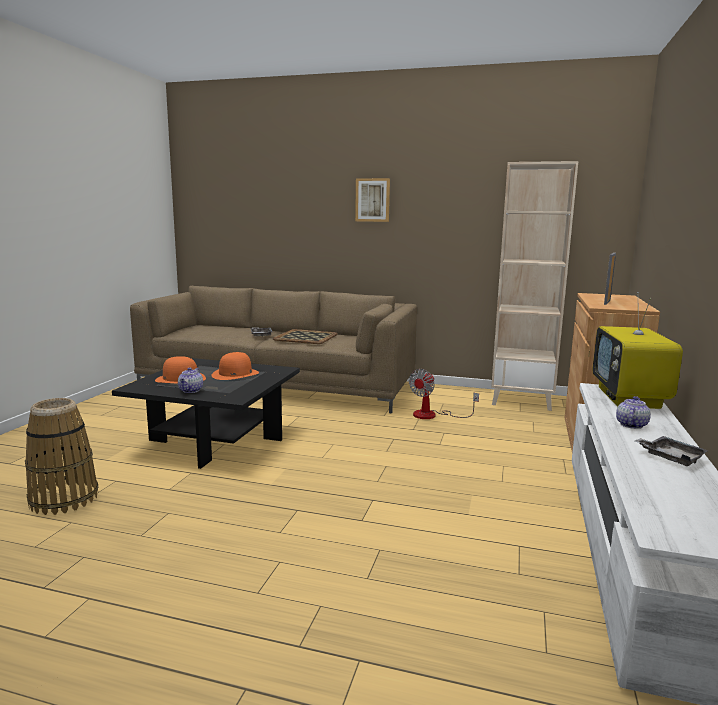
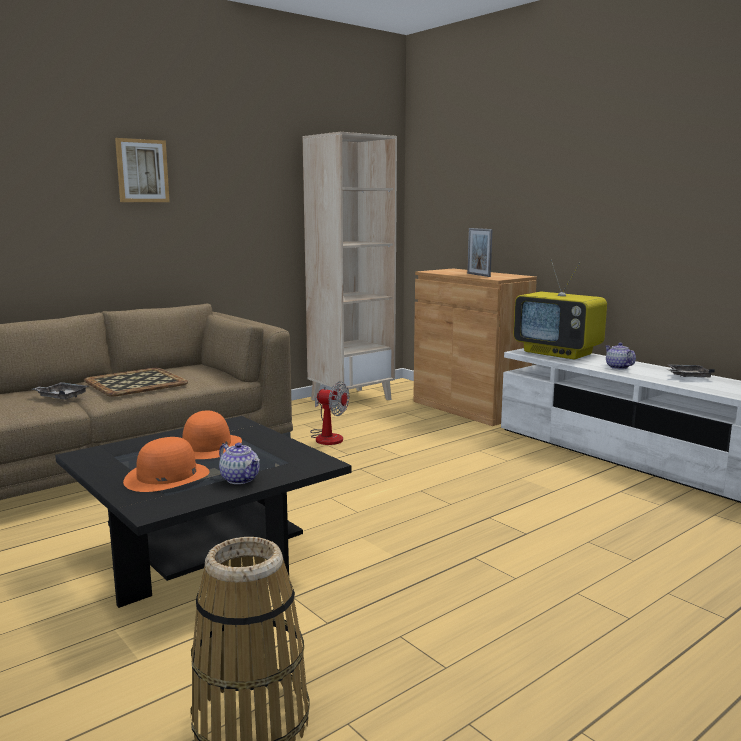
camera: 55 degrees left, 0 degrees up
fan [409,369,479,419] -> fan turned 45 degrees counterclockwise [310,381,349,445]

